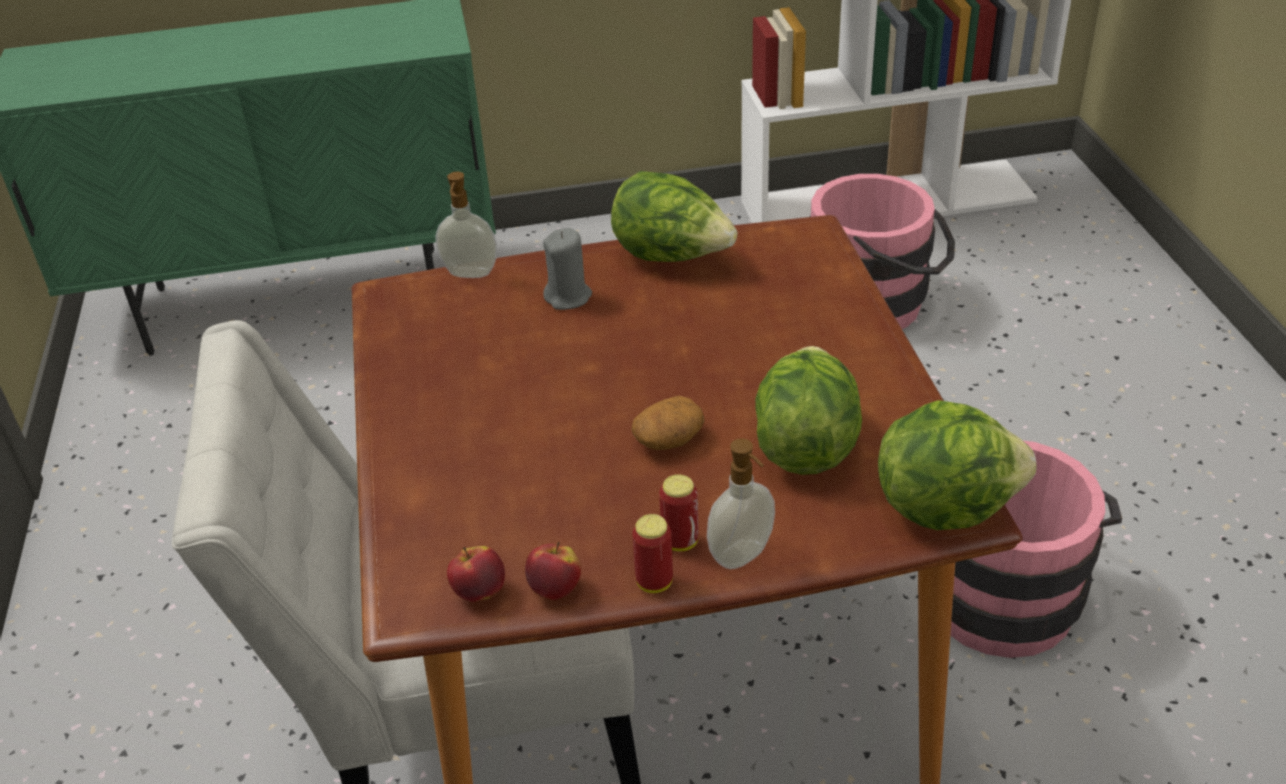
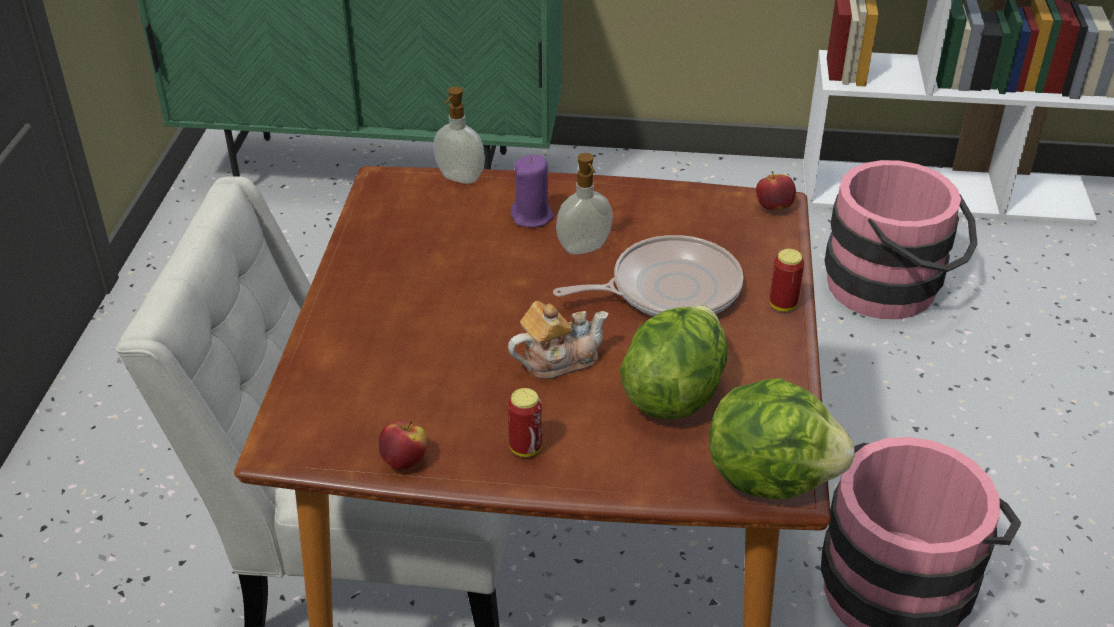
camera: 15 degrees right, 0 degrees up
apple [447,546,505,602] -> apple moved to [756,171,796,210]
grey candle [543,228,592,310] -> purple candle [511,155,554,228]
lettuce [611,171,738,262] -> none
potato [631,396,705,450] -> teapot [508,301,608,379]
can [632,514,673,593] -> can moved to [770,249,804,311]
soap dispenser [707,438,775,569] -> soap dispenser moved to [556,153,613,255]
none -> frying pan [553,235,743,317]

